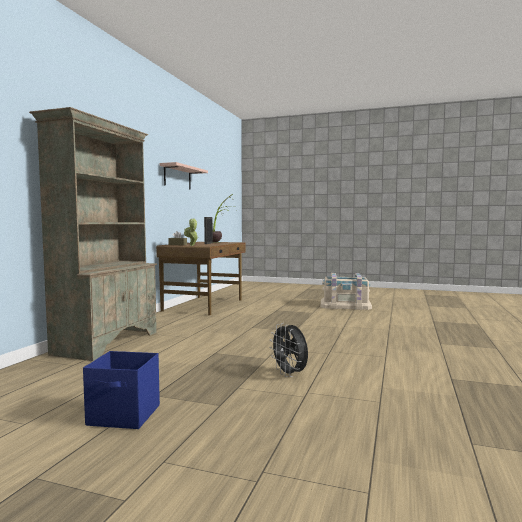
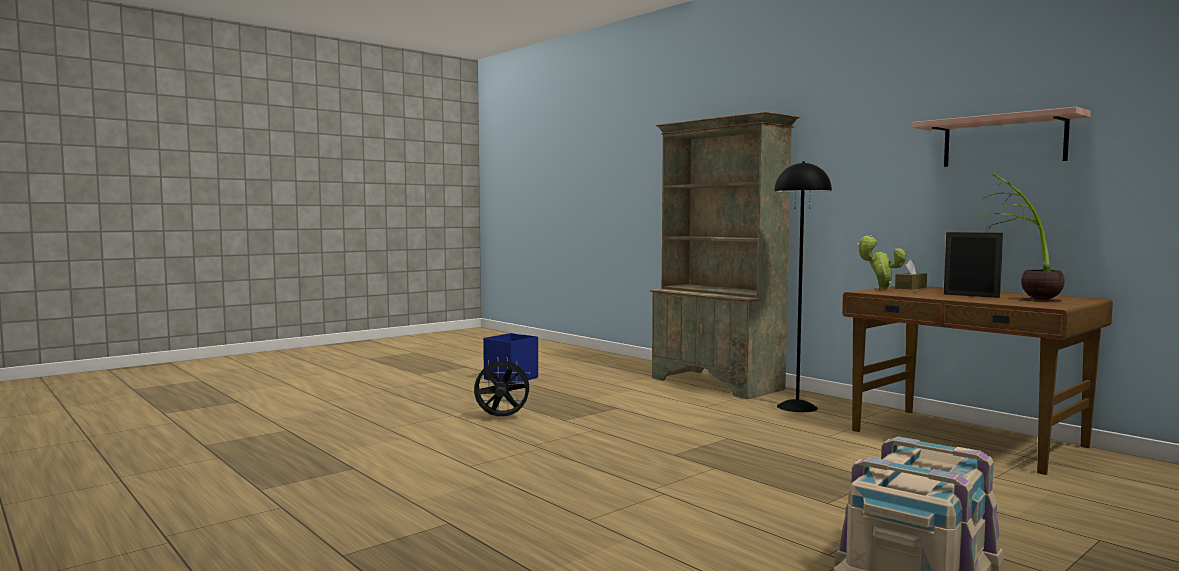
camera: 120 degrees right, 0 degrees up
none -> black floor lamp [774,161,832,412]

